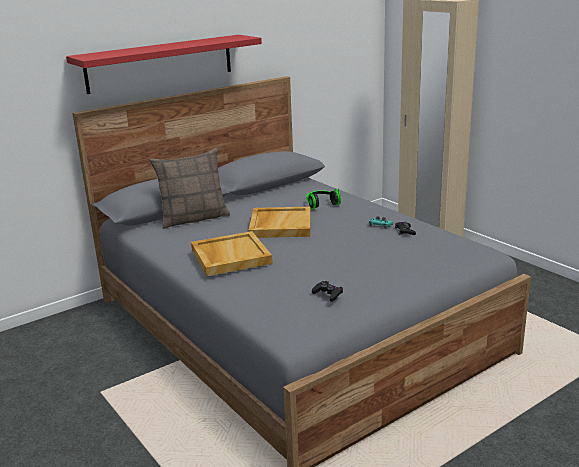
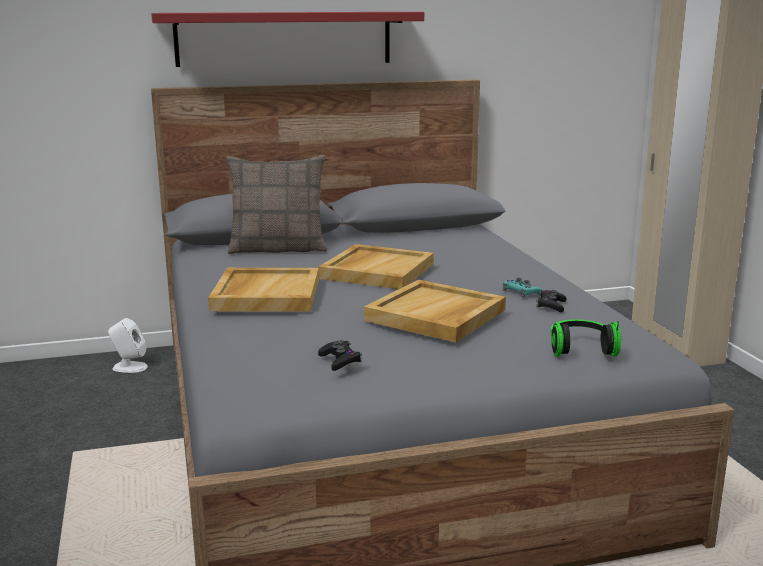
camera: 20 degrees right, 5 degrees down
headphones [307,188,341,210] -> headphones moved to [551,319,621,357]
none -> white speaker [108,318,148,373]
none -> beige tray [364,280,506,342]

